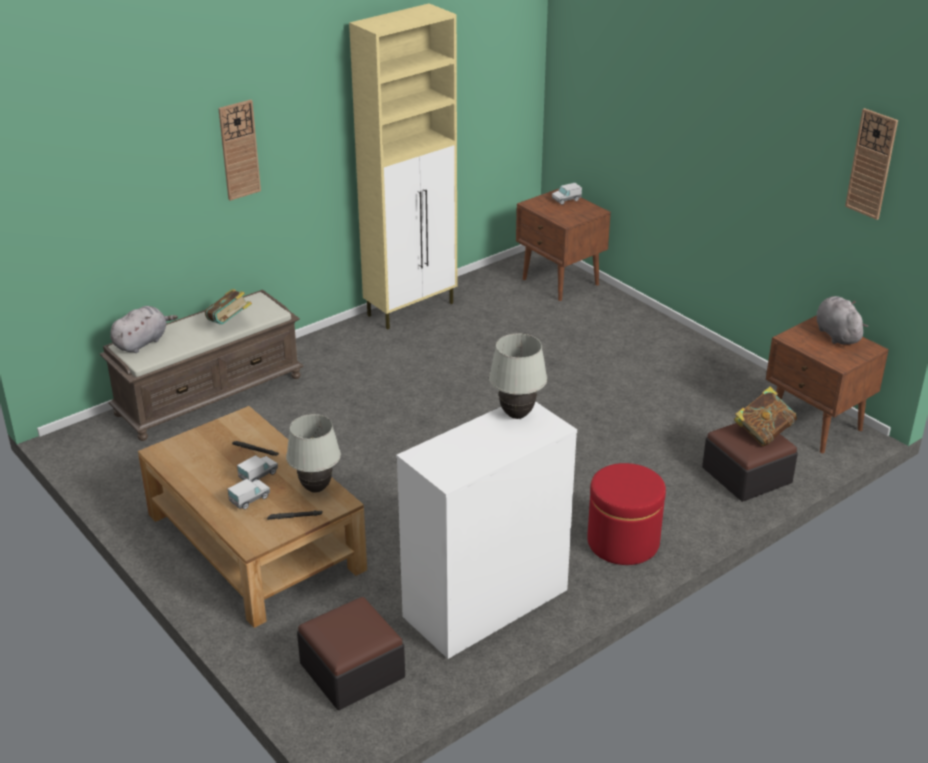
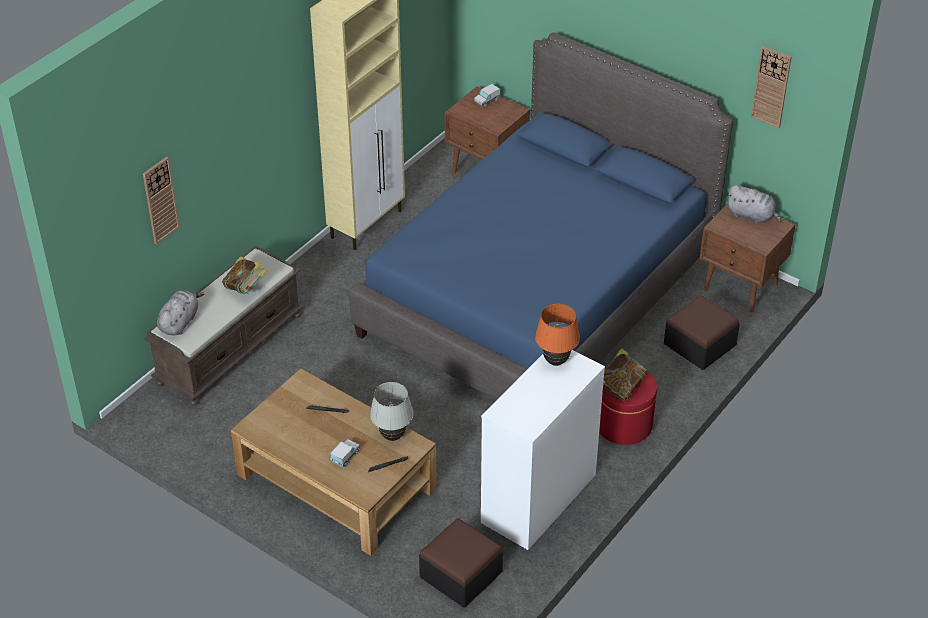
camera: 15 degrees left, 10 degrees up
wall clock [218,100,261,201] -> wall clock moved to [143,157,180,244]
toy truck [237,455,278,482] -> none
white table lamp [489,334,547,419] -> orange table lamp [535,304,580,366]
book [734,386,797,446] -> book moved to [603,348,648,401]
grey plush toy [817,296,868,345] -> grey plush toy turned 150 degrees clockwise [727,185,781,224]
none -> blue bed [350,32,733,400]

